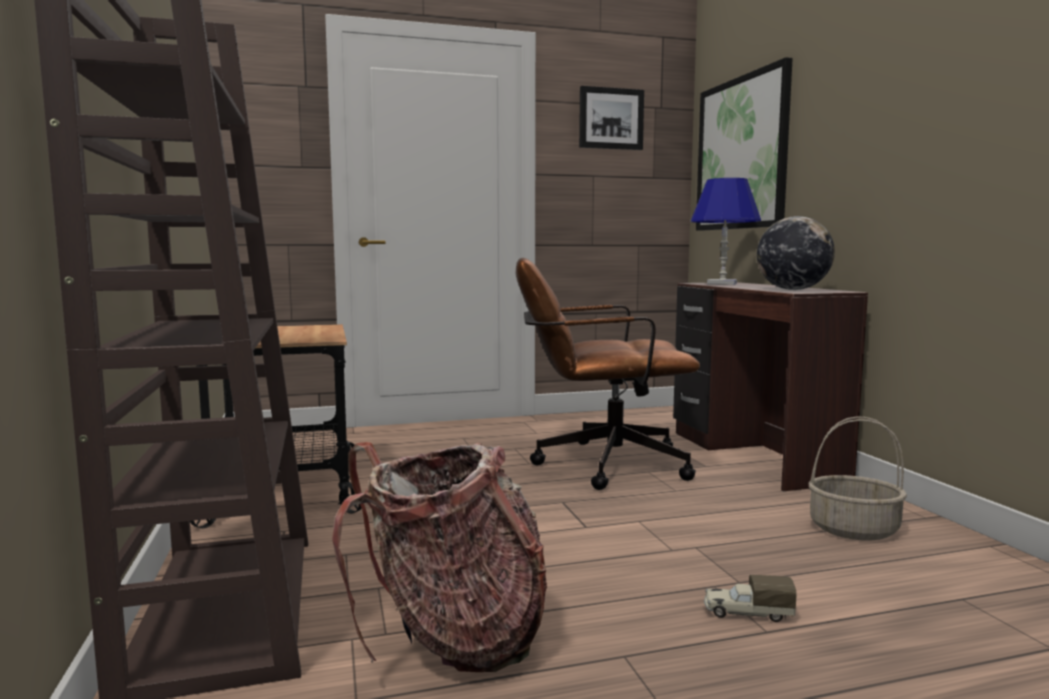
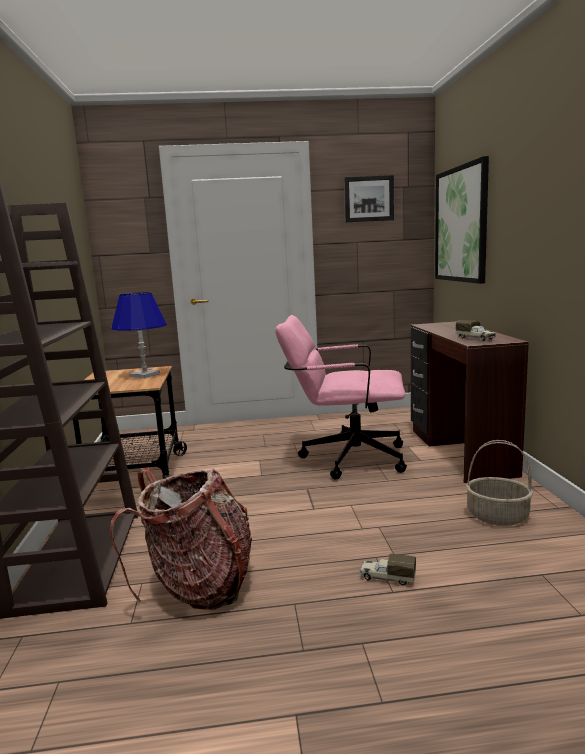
camera: 10 degrees right, 5 degrees up
brown office chair [516,258,700,490] -> pink office chair [275,315,407,480]
blue table lamp [691,178,761,285] -> blue table lamp moved to [111,292,167,378]
globe [757,216,835,290] -> toy truck [456,320,496,341]

